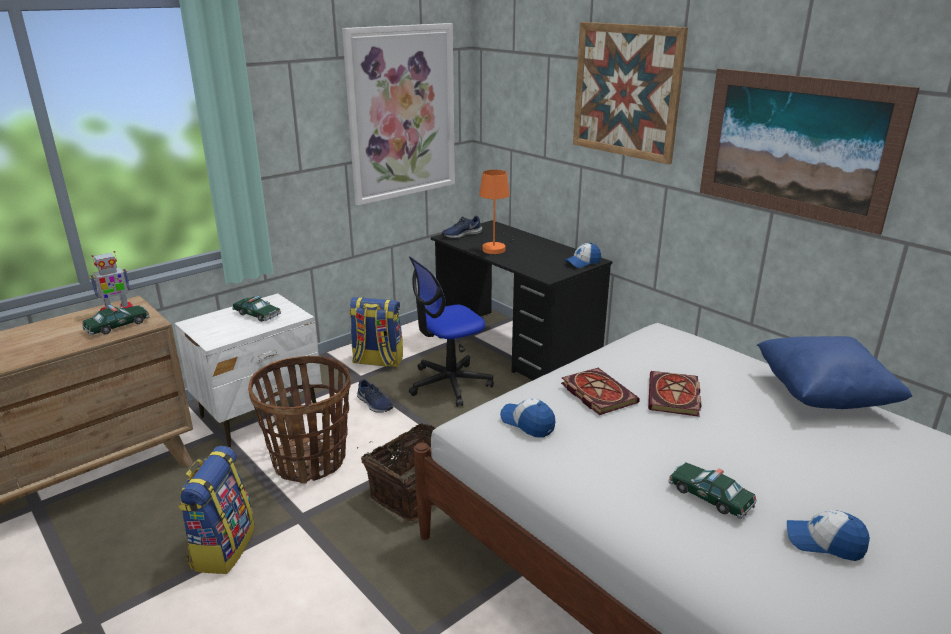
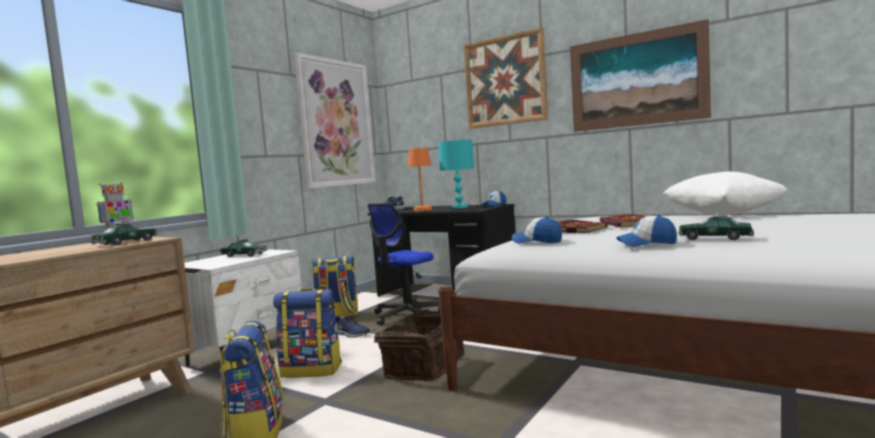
camera: 15 degrees left, 20 degrees down
basket [248,356,351,484] -> backpack [273,288,342,378]
blue pillow [757,336,912,409] -> white pillow [663,171,787,215]
cap [787,510,870,561] -> cap moved to [617,215,677,247]
none -> turquoise table lamp [438,140,474,209]

